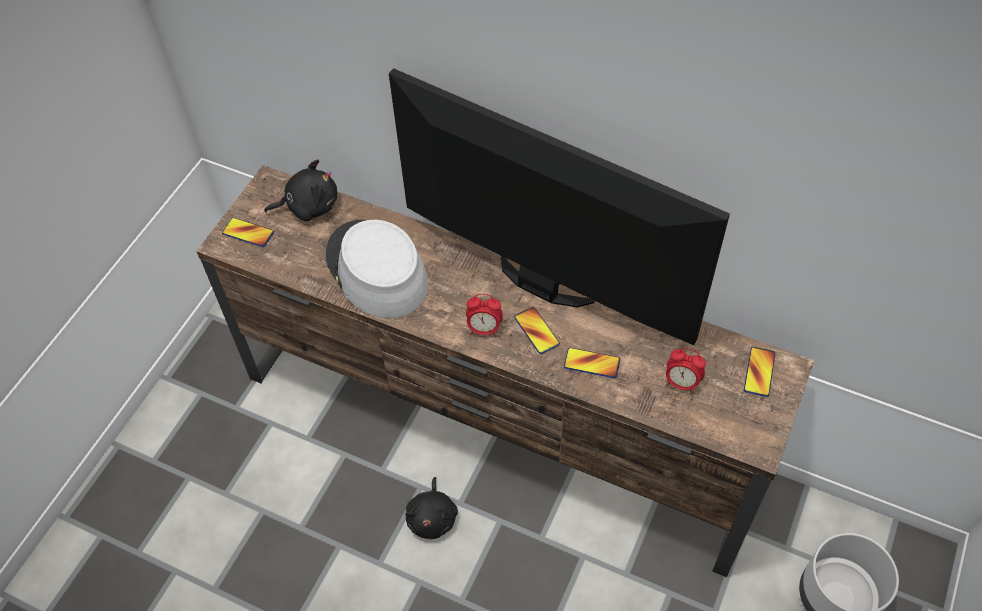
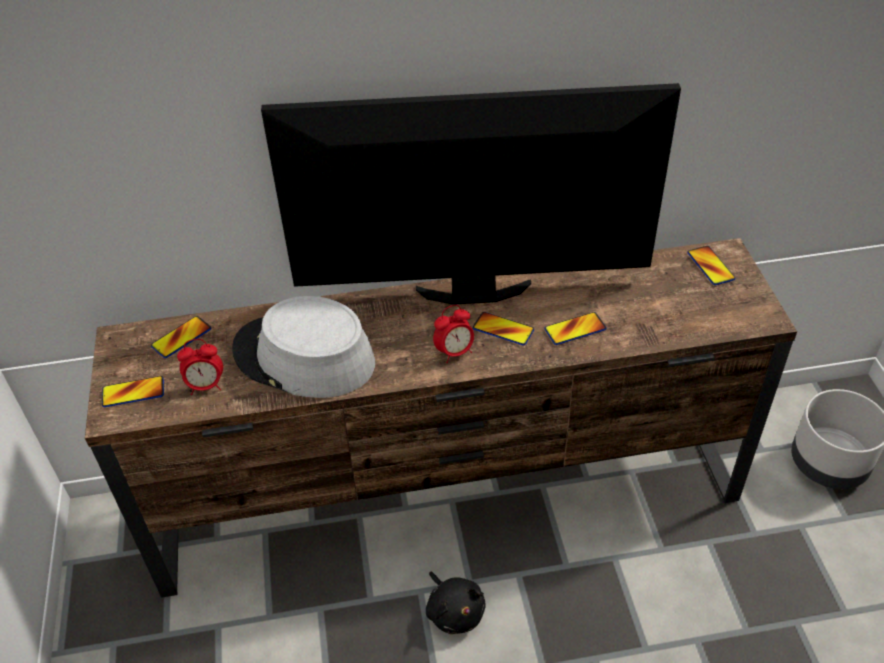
camera: 35 degrees left, 10 degrees down
black plush toy [264,159,337,221] -> phone [151,316,211,358]
alarm clock [666,348,706,394] -> alarm clock moved to [177,339,223,395]

